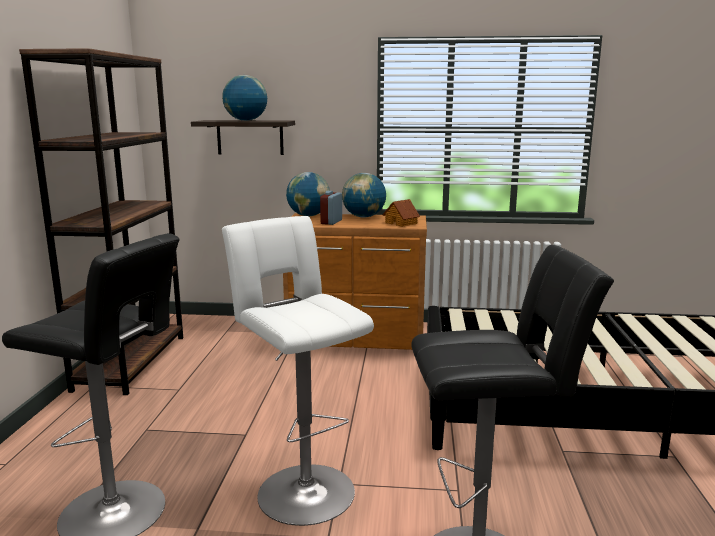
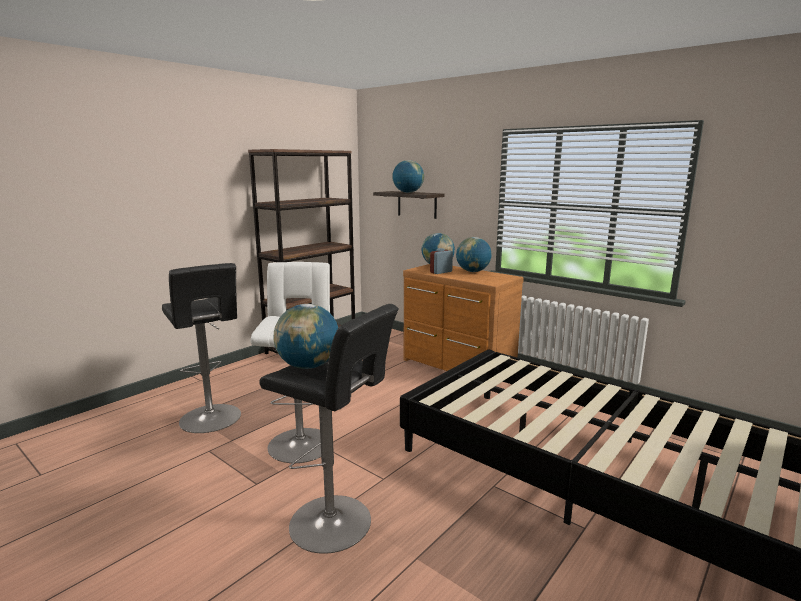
camera: 35 degrees right, 0 degrees up
toy house [383,199,420,227] -> none
none -> globe [274,304,338,369]

